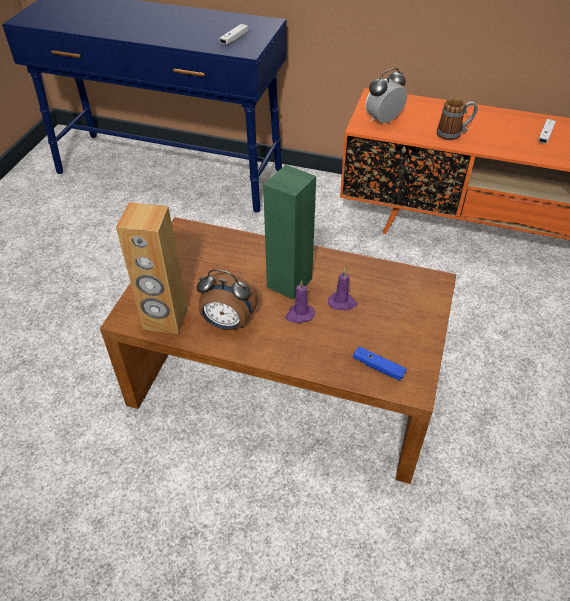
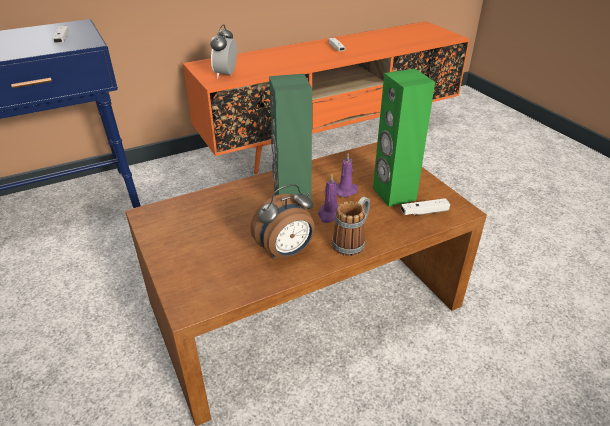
camera: 45 degrees left, 10 degrees down
brown speaker [116,202,188,334] -> none
blue game controller [353,346,406,381] -> white game controller [401,198,450,215]
mug [437,98,478,140] -> mug moved to [332,197,370,256]
none -> green speaker [373,69,435,207]

